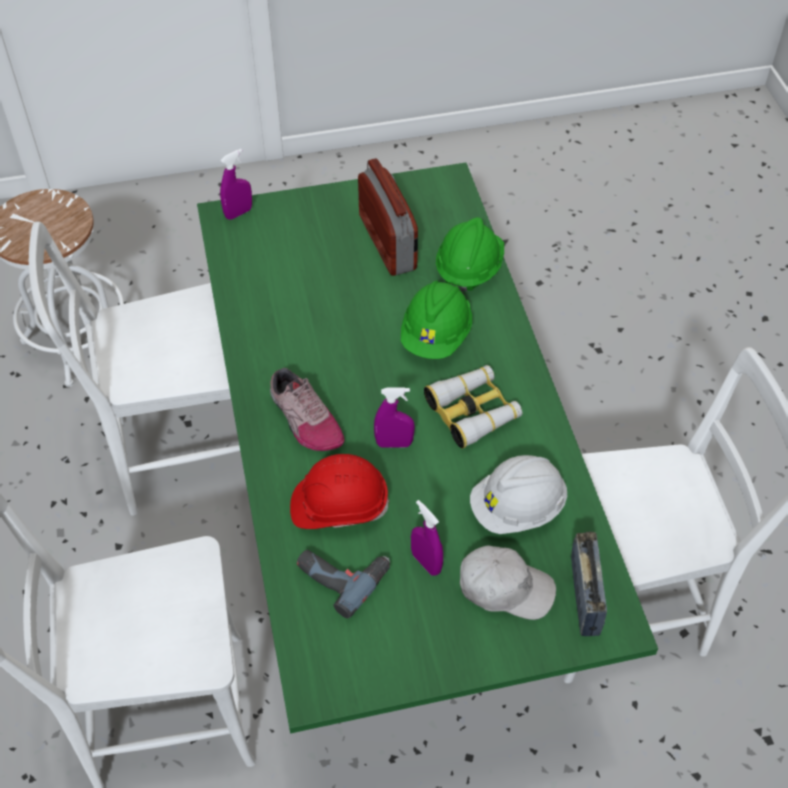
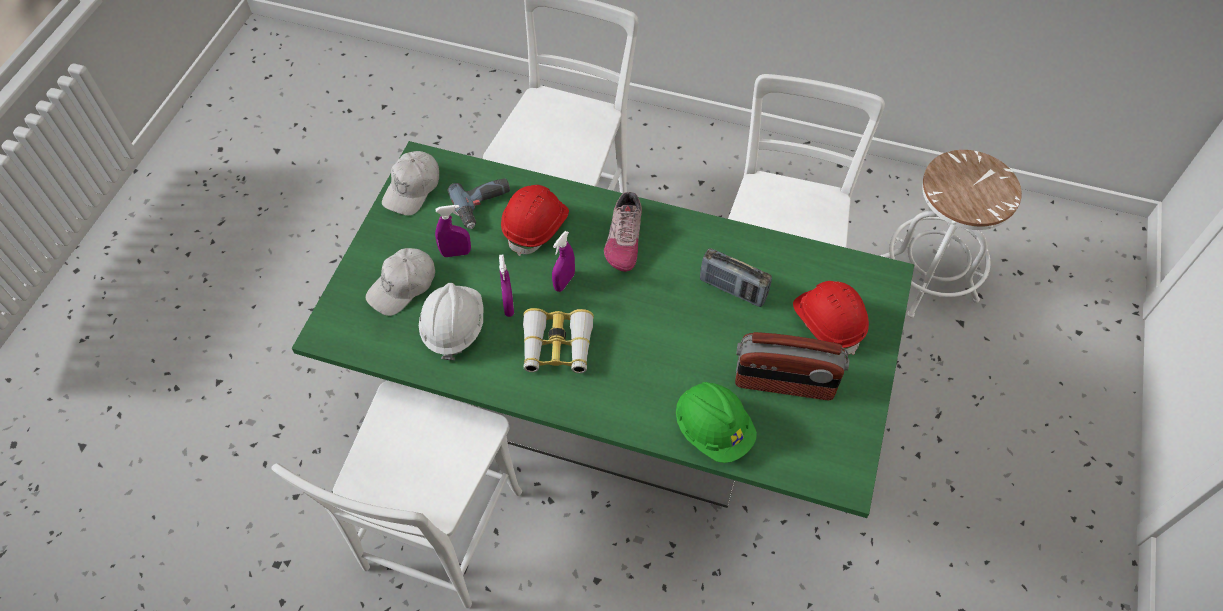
camera: 120 degrees right, 5 degrees up
purple spray bottle [220,149,252,220] -> purple spray bottle moved to [499,255,514,317]
shoe [270,368,344,451] -> shoe turned 75 degrees counterclockwise [604,192,642,272]
green hard hat [401,281,472,359] -> none
radio [571,532,607,636] -> radio moved to [700,248,772,307]
none -> white cap [382,151,439,216]
none -> red hard hat [793,281,869,355]

